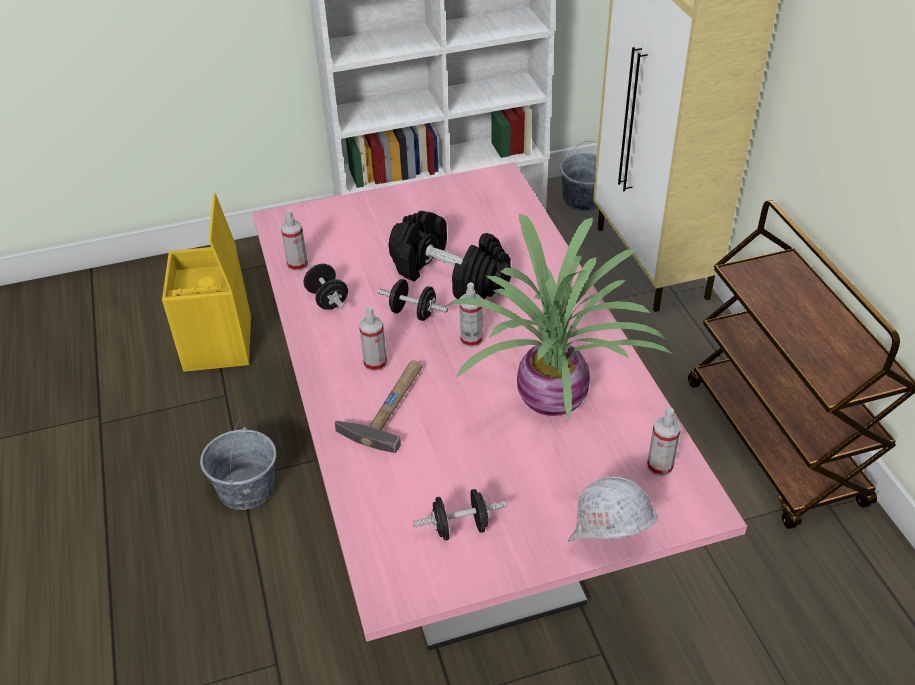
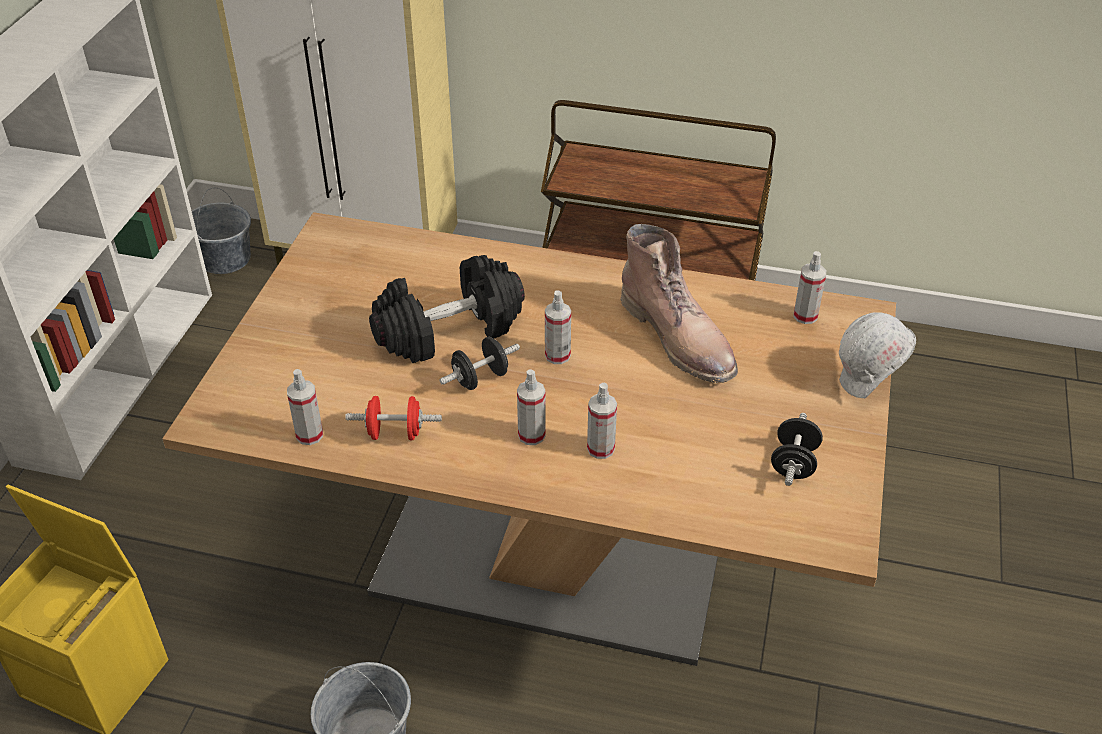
camera: 60 degrees left, 0 degrees up
pink dining table [252,162,747,650] -> brown dining table [162,212,896,666]
black dumbbell [303,264,348,310] -> red dumbbell [345,396,442,441]
hammer [334,361,422,453] -> spray bottle [587,383,617,459]
potted plant [446,213,672,420] -> brown boot [620,224,738,383]

